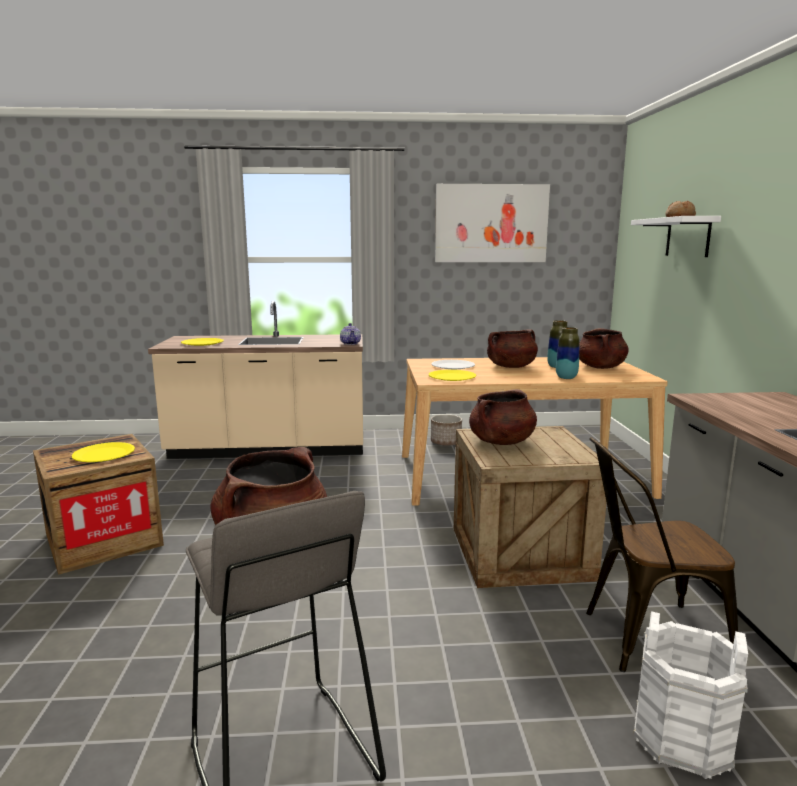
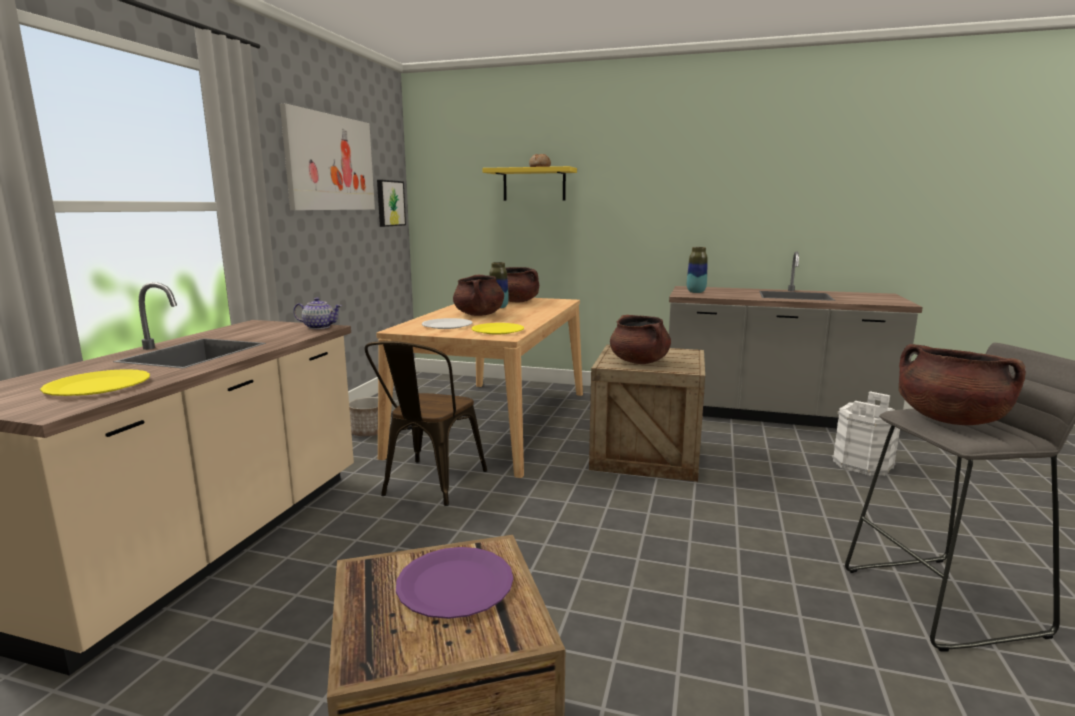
camera: 70 degrees left, 0 degrees up
yellow plate [72,442,135,462] -> purple plate [396,547,513,619]
vase [556,327,580,379] -> vase moved to [687,247,708,293]
brown chair [586,437,738,672] -> brown chair moved to [365,341,487,506]
white shelf [631,216,721,257] -> yellow shelf [482,166,577,201]
none -> picture [377,180,406,227]

